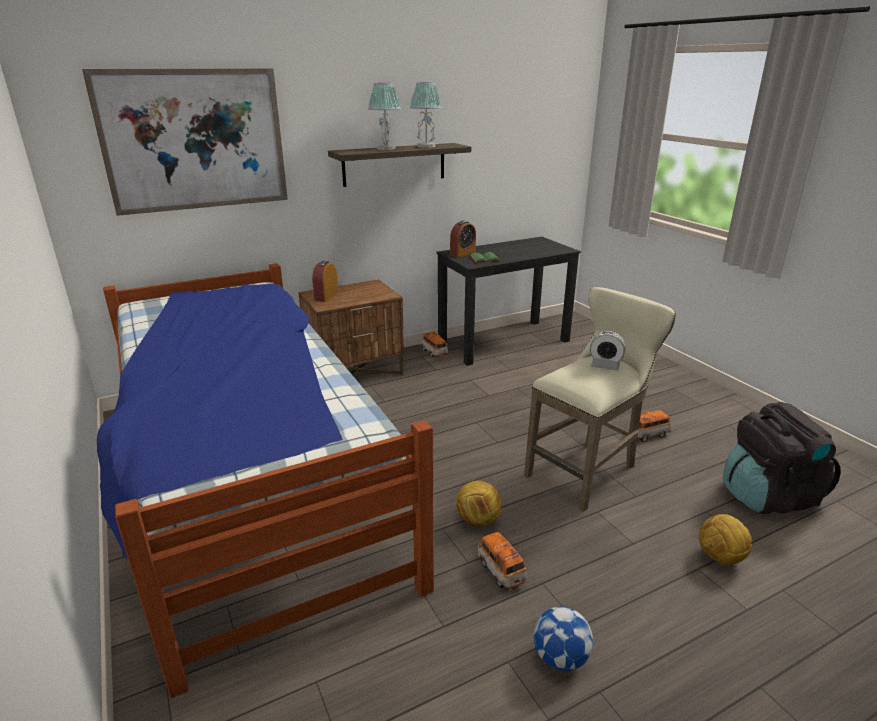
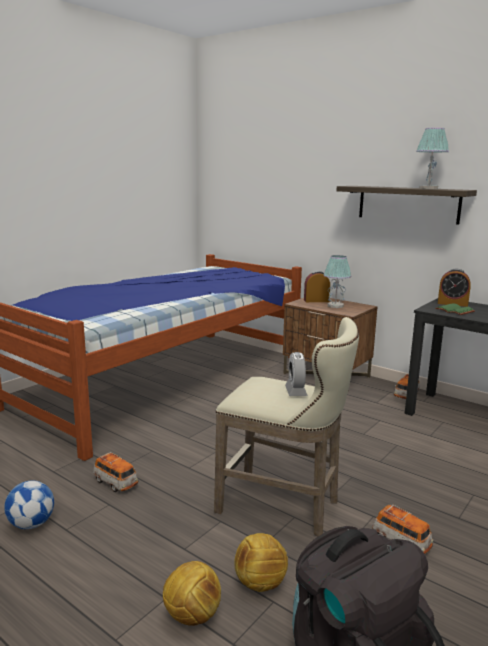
camera: 65 degrees right, 10 degrees down
picture [82,68,288,216] -> none
table lamp [368,83,401,150] -> table lamp moved to [324,255,351,308]
football [456,481,501,527] -> football moved to [234,533,288,592]
toy car [477,532,527,590] -> toy car turned 90 degrees clockwise [93,452,138,492]

